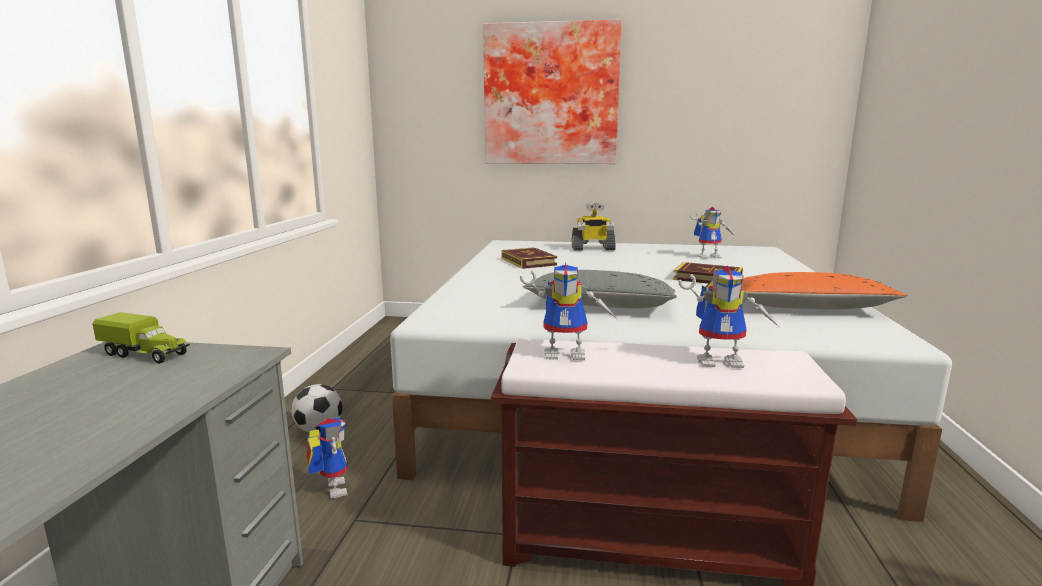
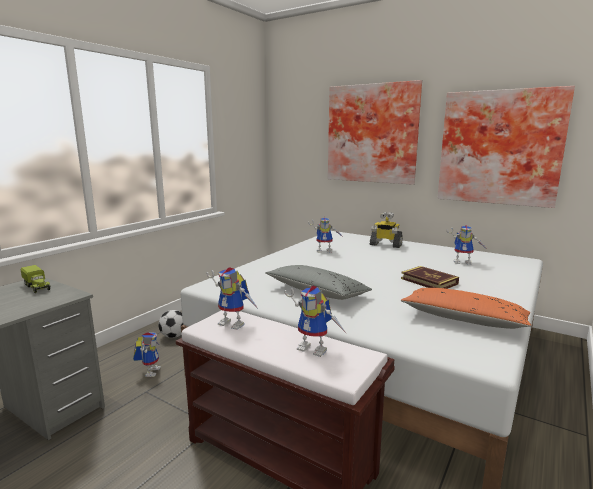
camera: 25 degrees right, 0 degrees up
book [502,247,557,269] -> toy robot [308,217,344,253]
none -> picture [437,86,575,208]

